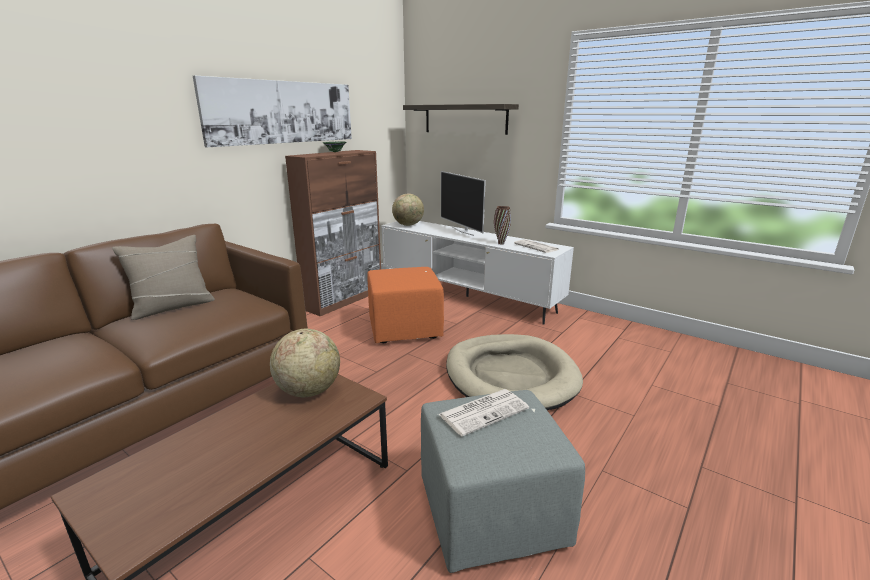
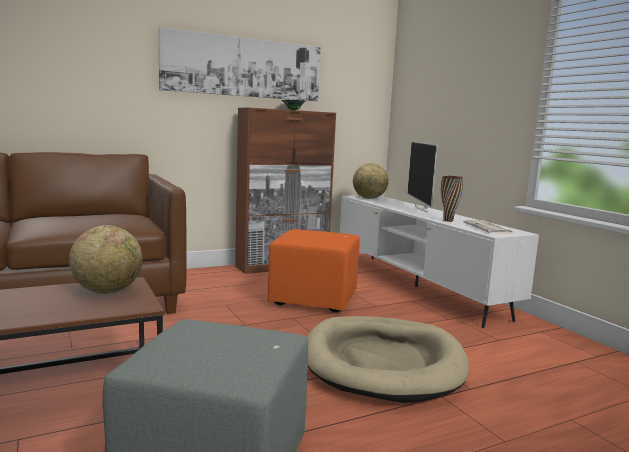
camera: 25 degrees right, 10 degrees down
beige pillow [112,235,215,320] -> none
shelf [403,104,519,135] -> none
newspaper [438,389,529,436] -> none

